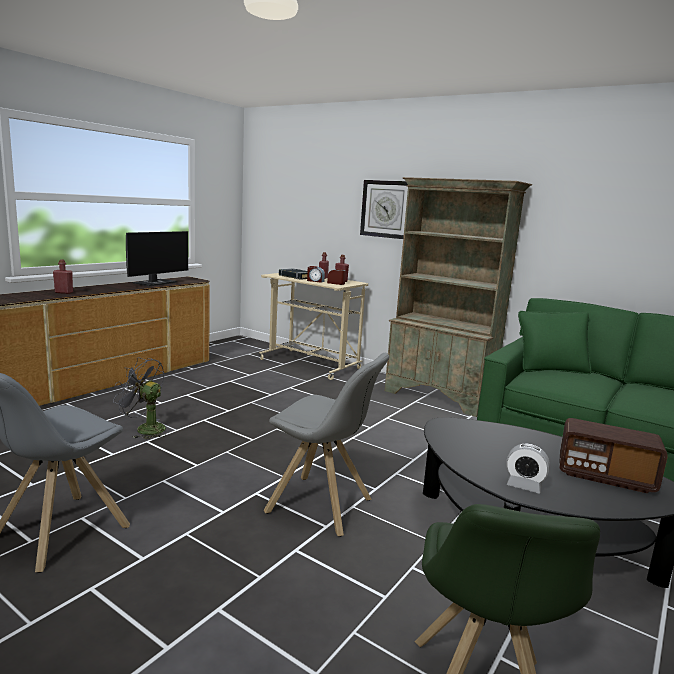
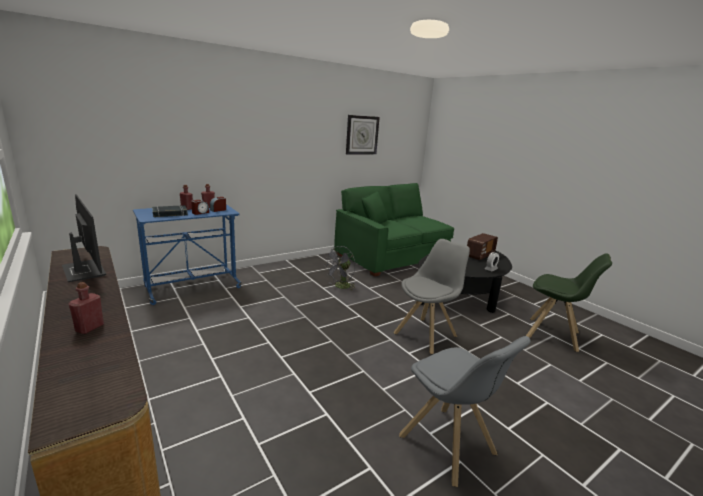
camera: 70 degrees left, 5 degrees up
grey fan [113,357,166,439] -> grey fan moved to [325,246,356,290]
beige desk [259,273,368,380] -> blue desk [133,204,241,305]
wall clock [360,180,408,239] -> wall clock moved to [346,115,380,154]
green bookcase [385,177,532,417] -> none

